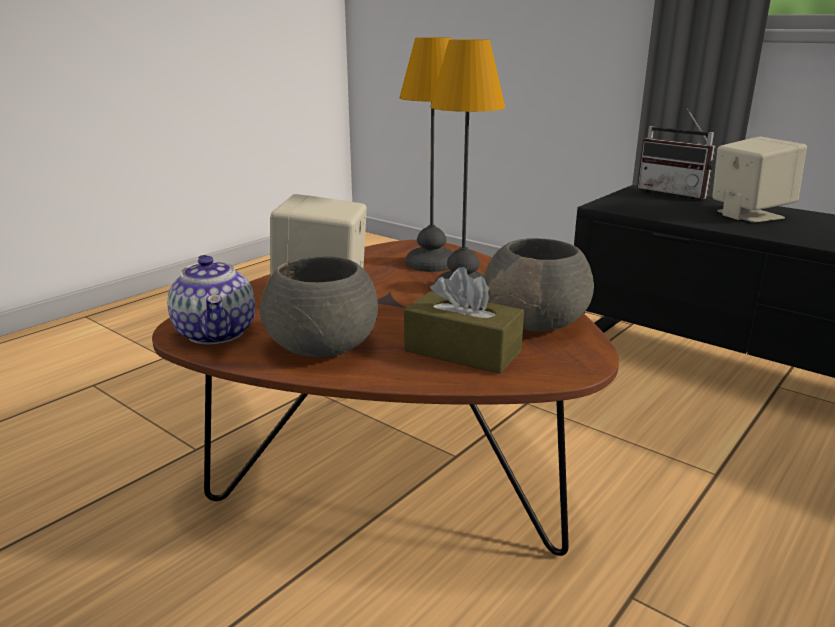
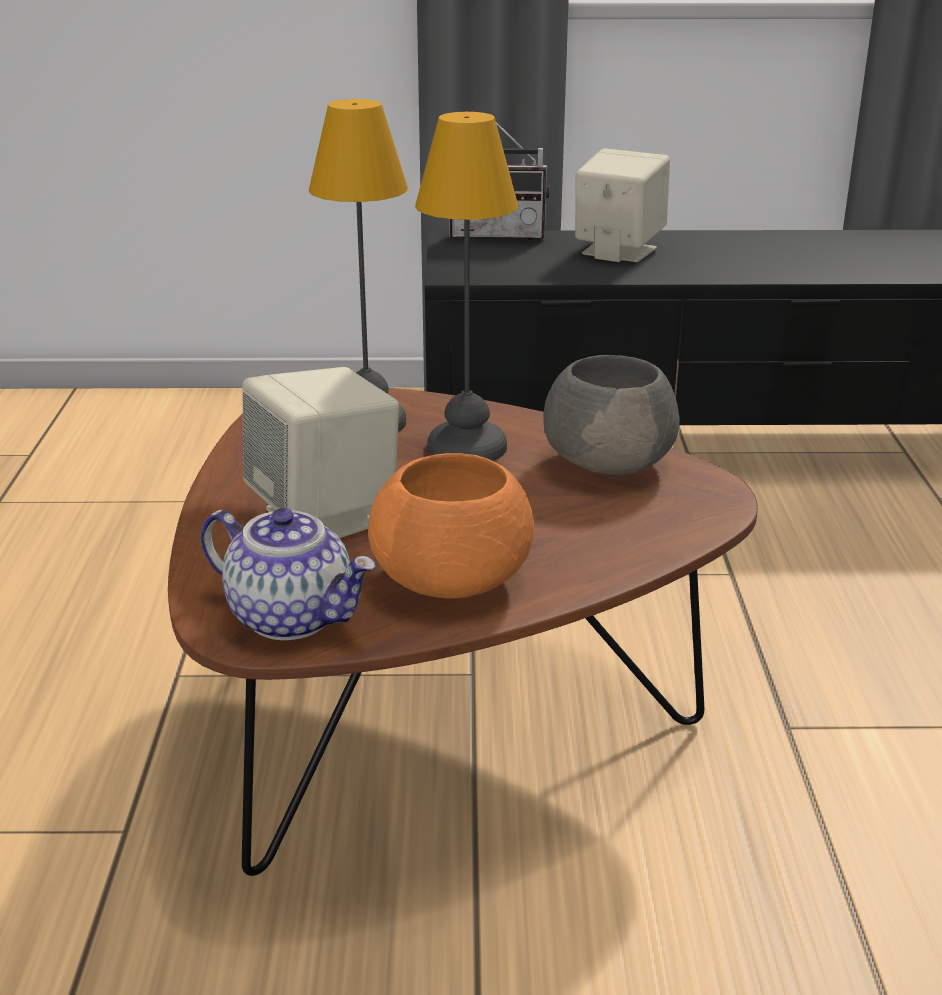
camera: 40 degrees left, 5 degrees up
grey bowl [260,256,378,357] -> orange bowl [368,453,534,599]
brown tissue box [404,267,524,374] -> none

